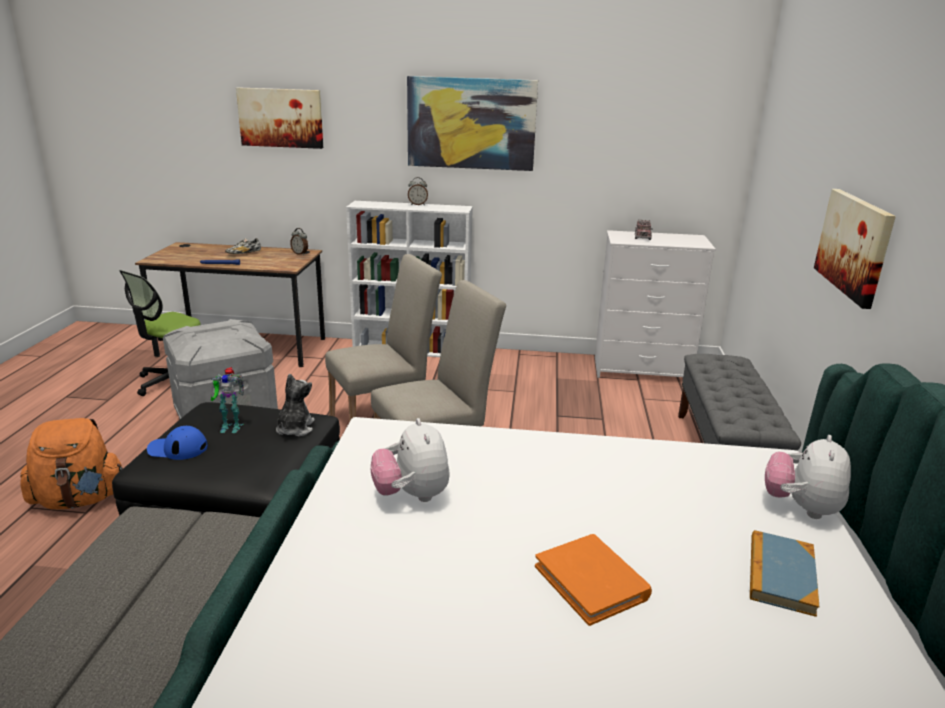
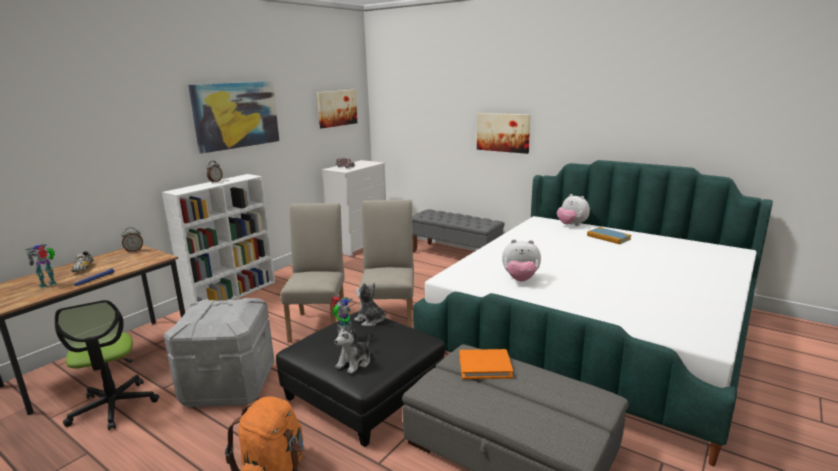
camera: 60 degrees left, 5 degrees down
blue cap [147,426,208,460] -> plush toy [335,323,370,374]
picture [236,87,323,149] -> picture moved to [317,90,357,128]
orange book [535,534,652,626] -> orange book moved to [459,349,513,379]
none -> toy robot [26,244,59,289]

